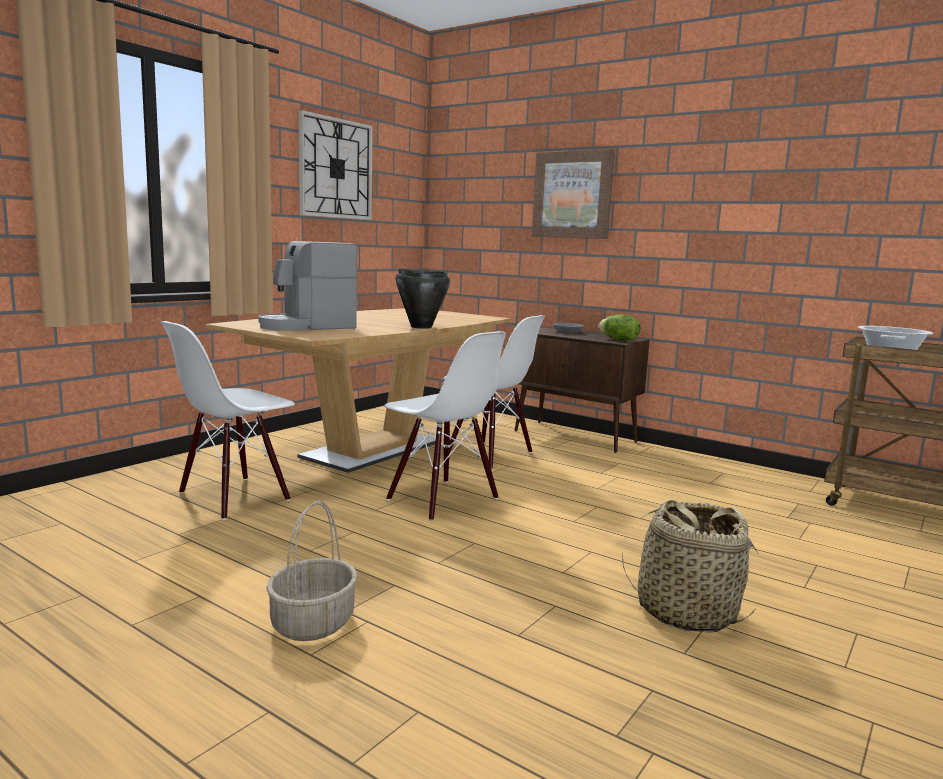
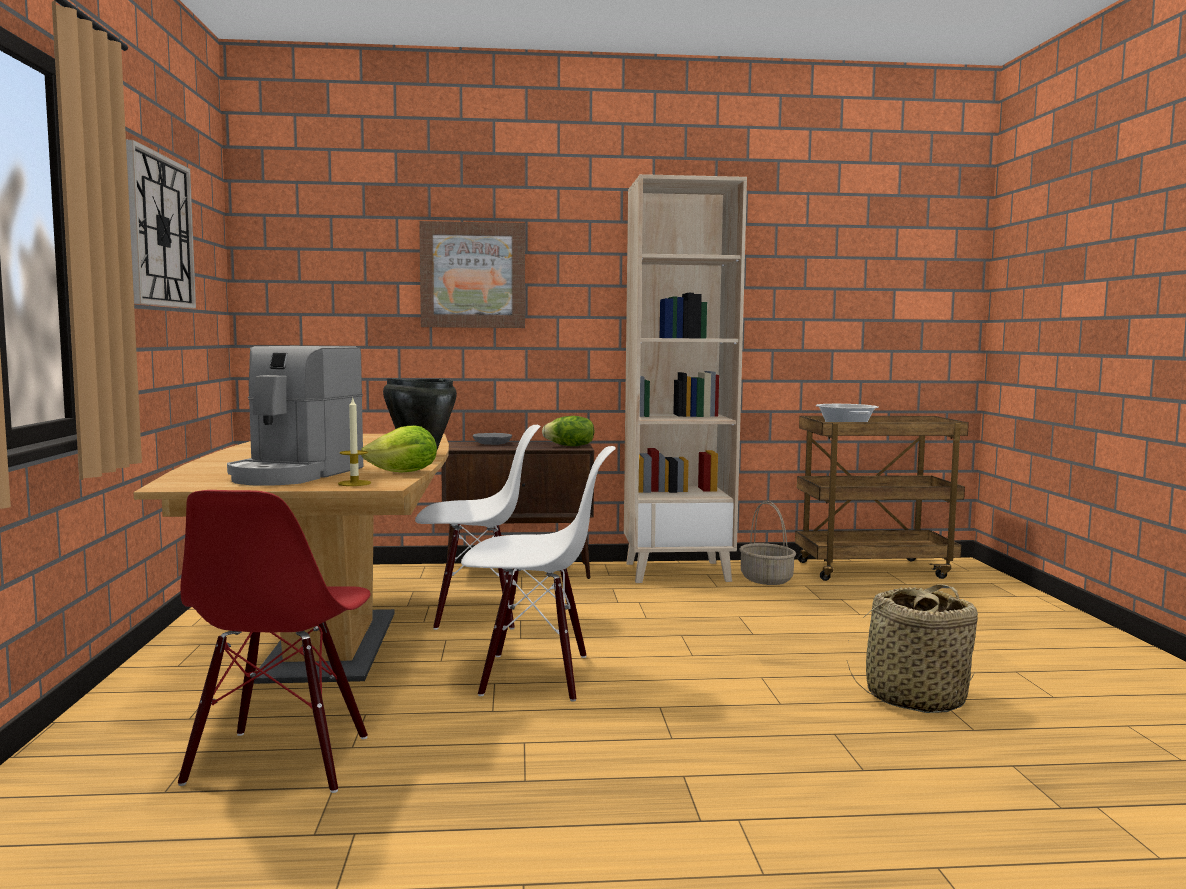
camera: 40 degrees left, 5 degrees down
white chair [161,321,295,520] -> red chair [178,490,370,793]
basket [266,501,357,641] -> basket moved to [739,501,796,585]
none -> candle [338,398,371,486]
none -> lettuce [361,425,437,473]
none -> beige bookcase [624,174,747,583]

